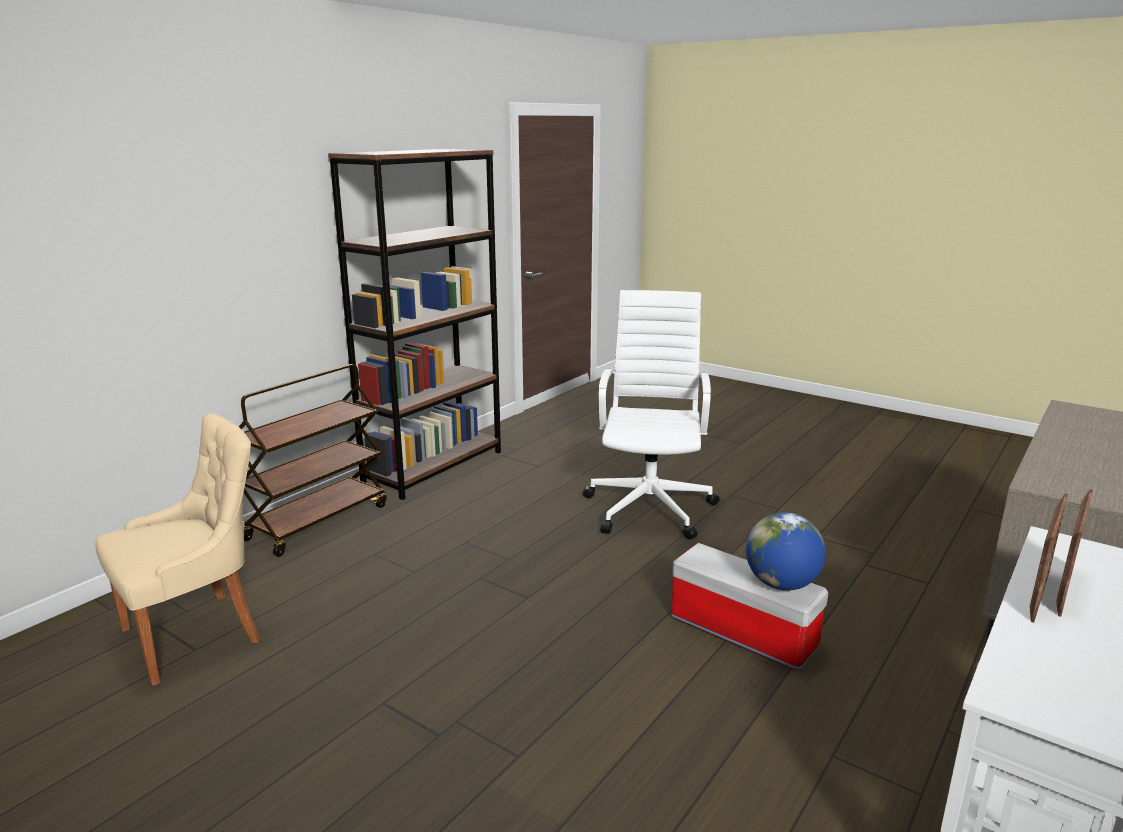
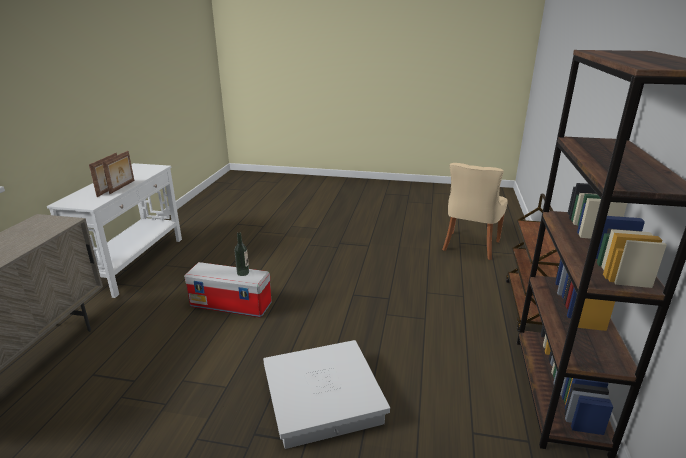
camera: 155 degrees right, 5 degrees up
white office chair [583,290,720,540] -> white storage box [263,340,390,449]
globe [746,512,826,590] -> none
none -> bottle [234,232,249,276]

